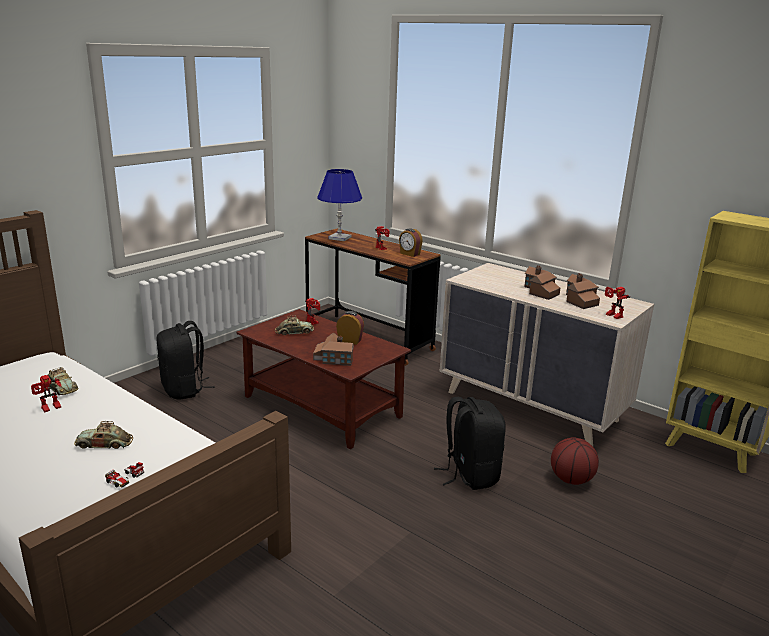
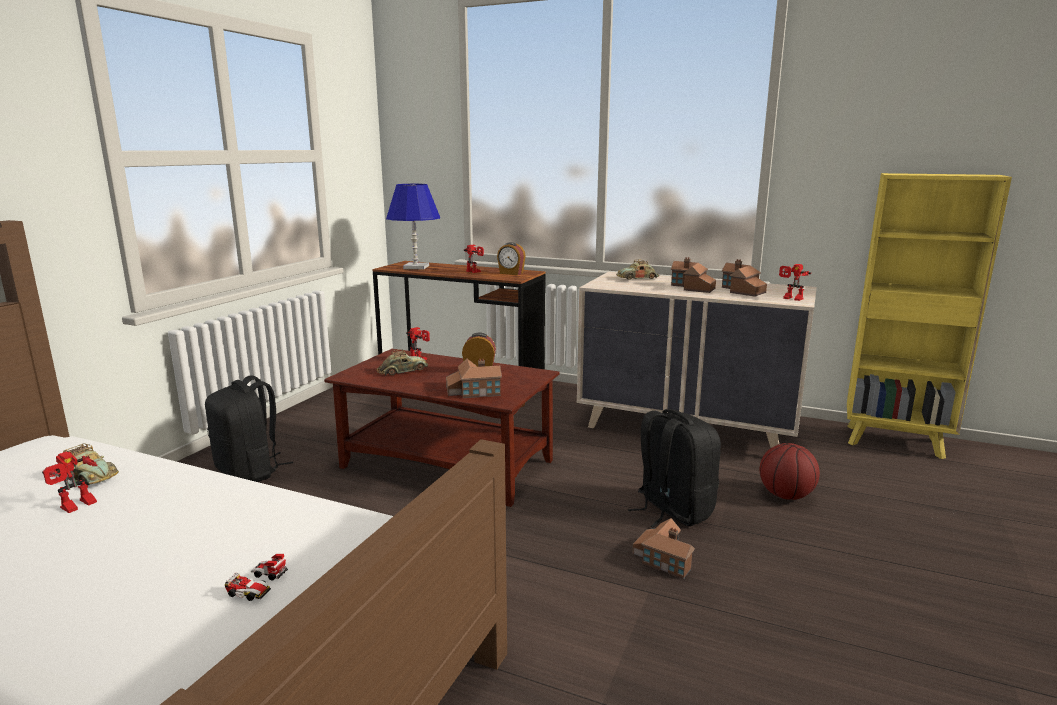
camera: 15 degrees left, 5 degrees down
toy car [74,421,133,449] -> toy car moved to [616,260,659,280]
none -> toy house [632,518,695,579]

